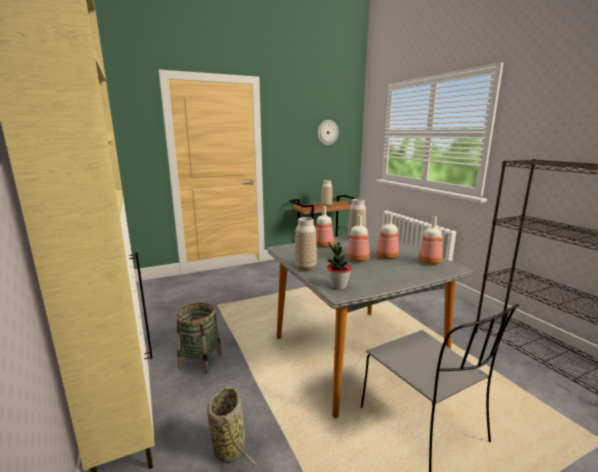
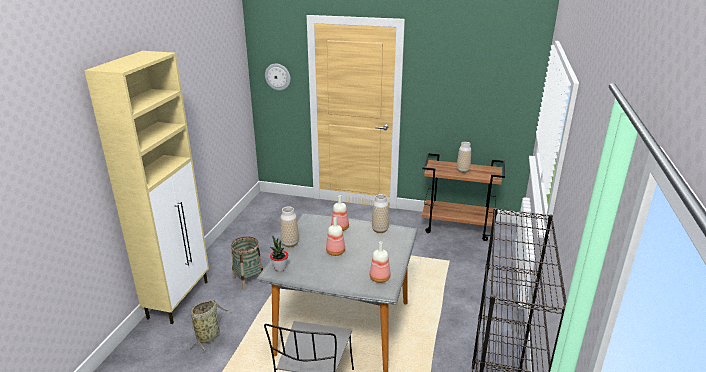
camera: 40 degrees right, 10 degrees up
wall clock [317,120,339,145] -> wall clock moved to [265,64,290,90]
bottle [376,213,399,260] -> none

